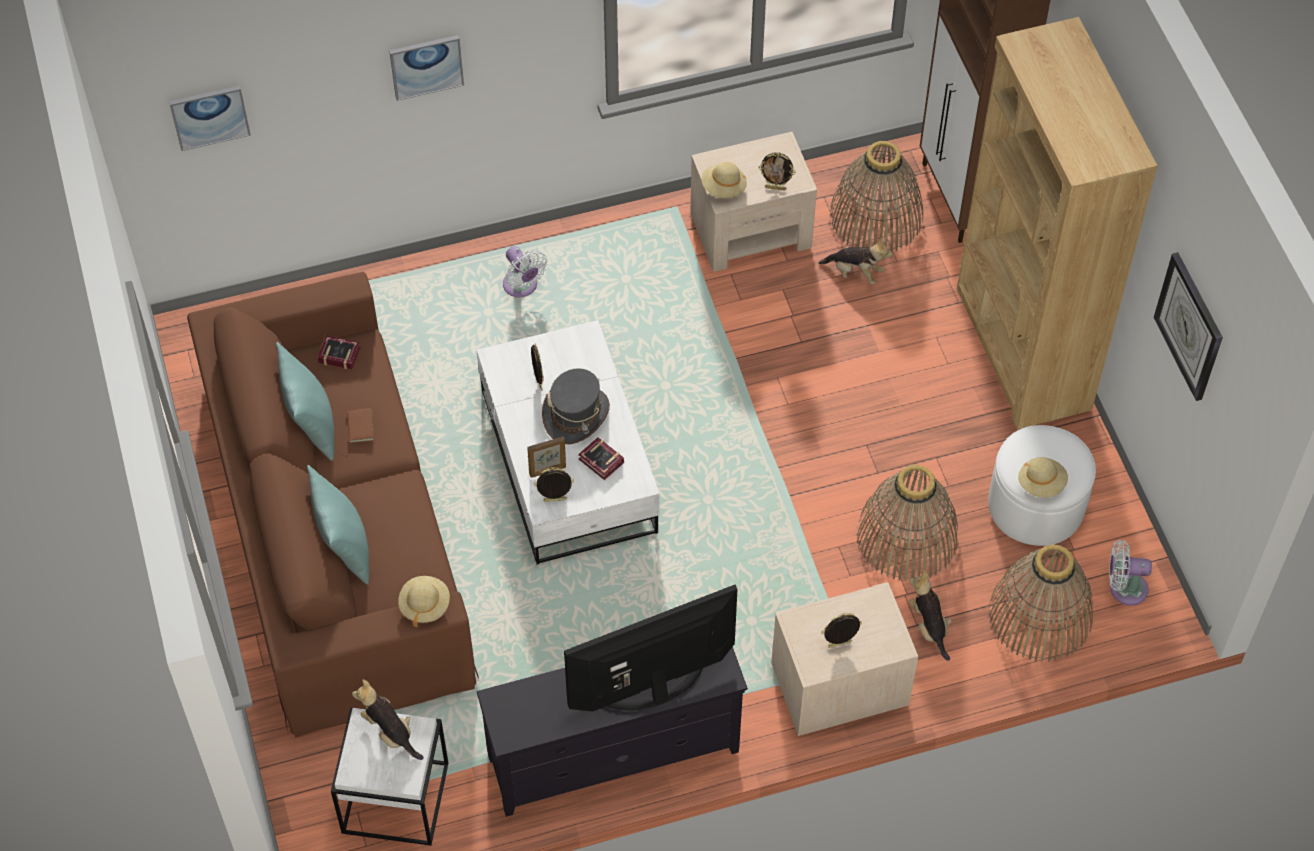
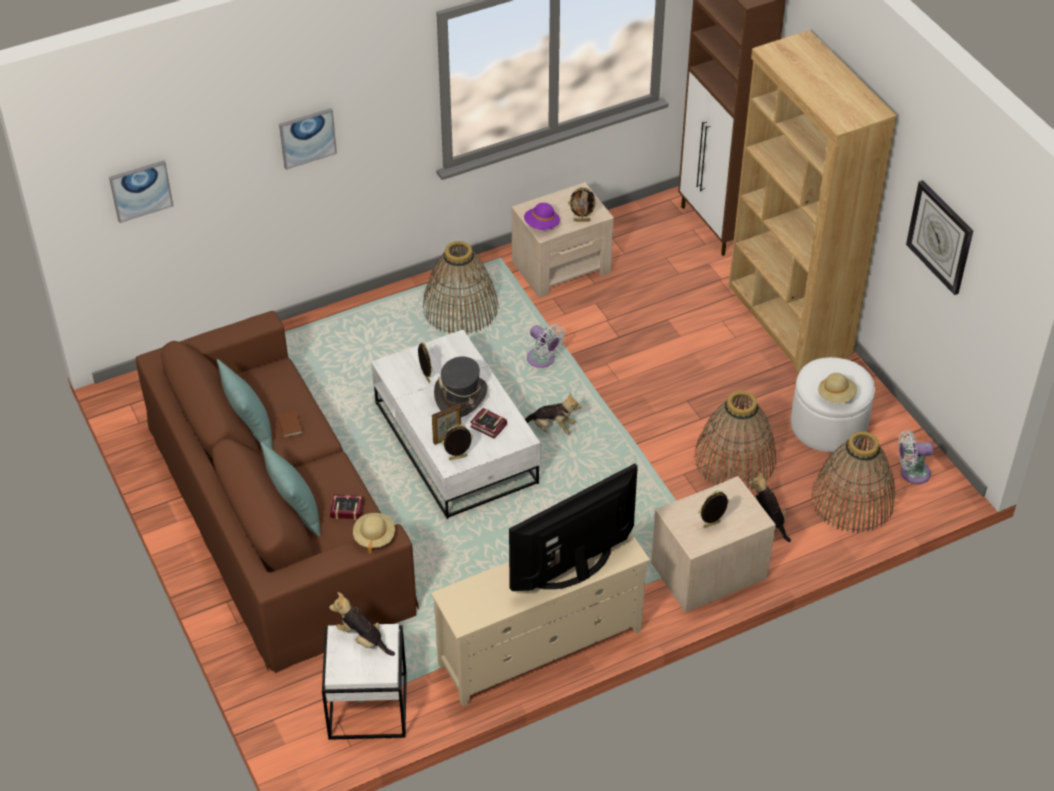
camera: 10 degrees left, 10 degrees down
book [317,335,360,369] -> book moved to [330,494,364,520]
black tv stand [475,647,748,817] -> beige tv stand [431,532,650,706]
white fan [503,246,548,297] -> white fan moved to [527,324,565,368]
beige hat [701,162,747,198] -> purple hat [524,203,560,230]
plush toy [818,237,893,284] -> plush toy moved to [525,392,582,434]
basket [830,141,923,252] -> basket moved to [423,241,498,334]

